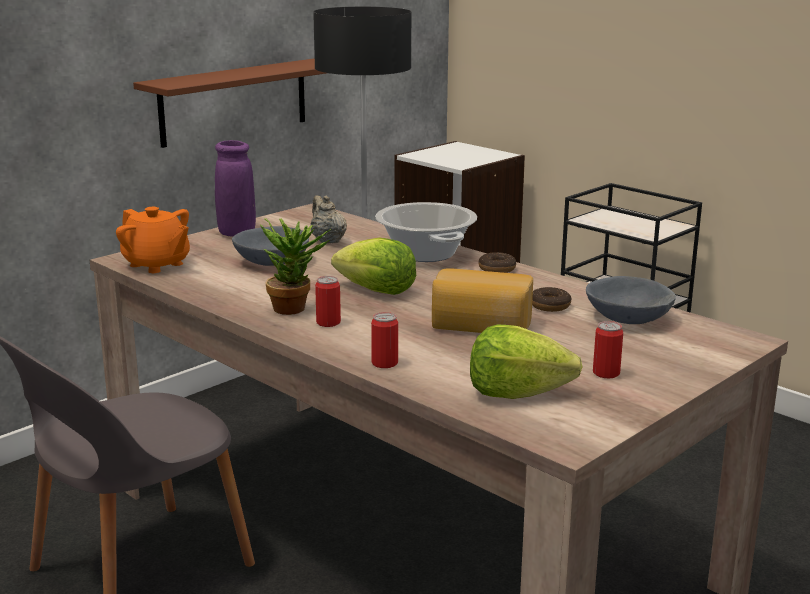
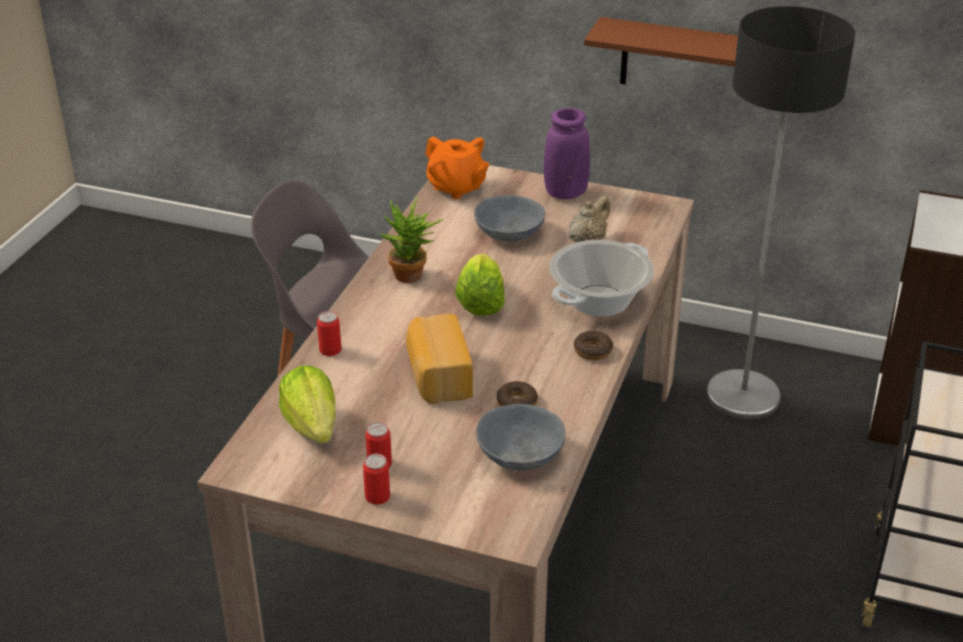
camera: 65 degrees right, 15 degrees up
orange teapot [116,207,190,273] -> orange teapot turned 60 degrees counterclockwise [425,136,489,199]
can [315,276,341,327] -> can moved to [363,454,390,505]

